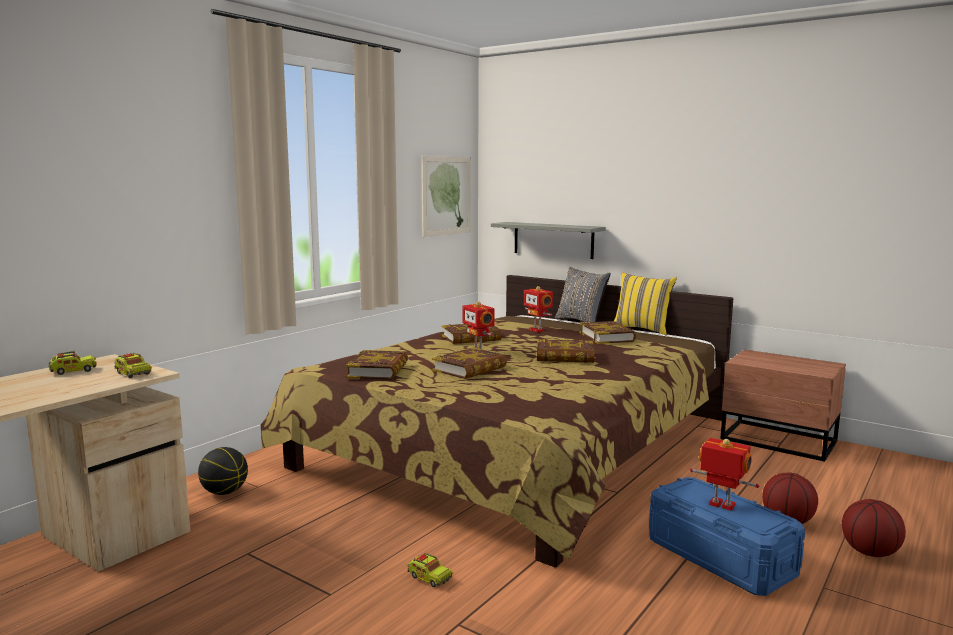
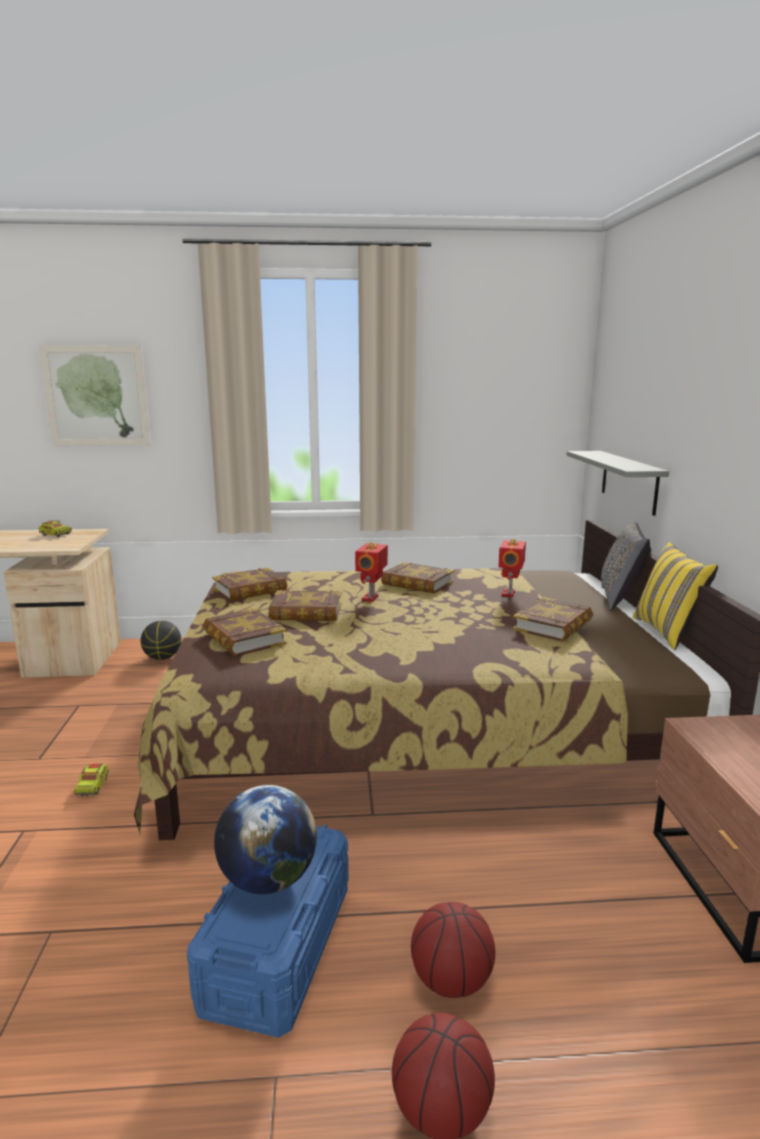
camera: 50 degrees right, 5 degrees up
toy truck [114,353,152,378] -> none
picture [421,156,471,237] -> picture moved to [39,345,151,446]
book [537,339,594,363] -> book moved to [203,608,287,656]
toy robot [690,438,759,511] -> globe [214,785,317,894]

